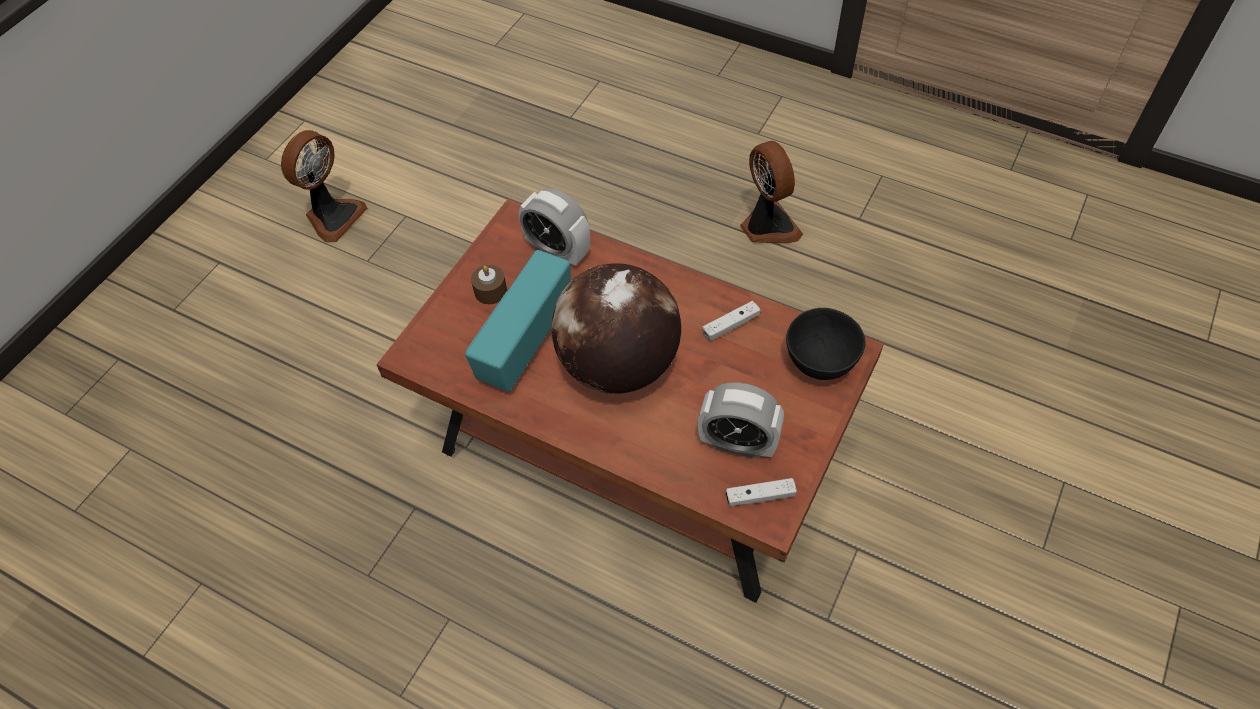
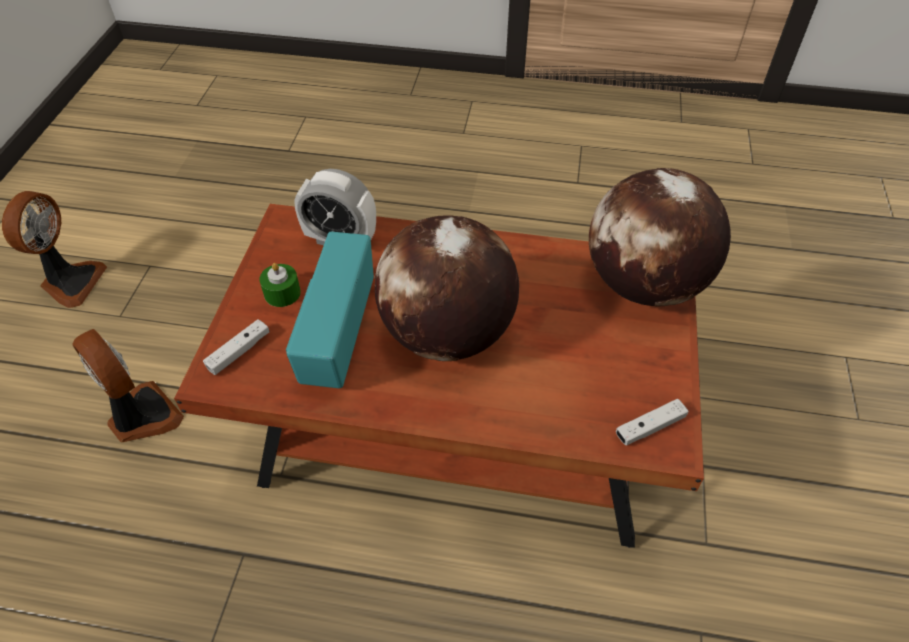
camera: 20 degrees left, 5 degrees down
brown candle [471,265,507,304] -> green candle [259,263,301,307]
alarm clock [698,383,784,459] -> none
white game controller [702,301,761,341] -> white game controller moved to [203,319,270,375]
fan [740,141,803,243] -> fan moved to [72,329,184,443]
black bowl [786,308,866,380] -> globe [589,168,731,306]

